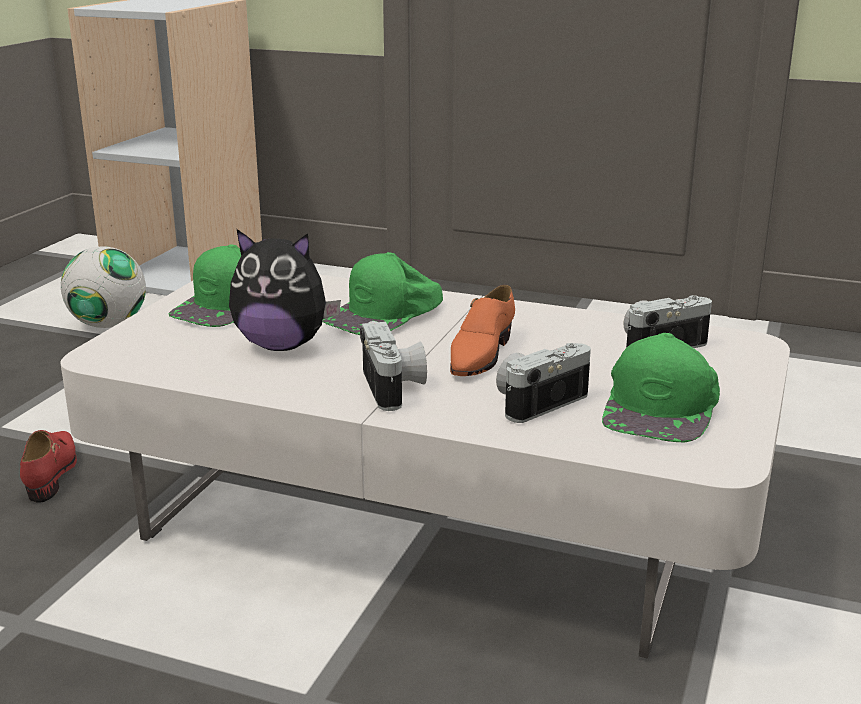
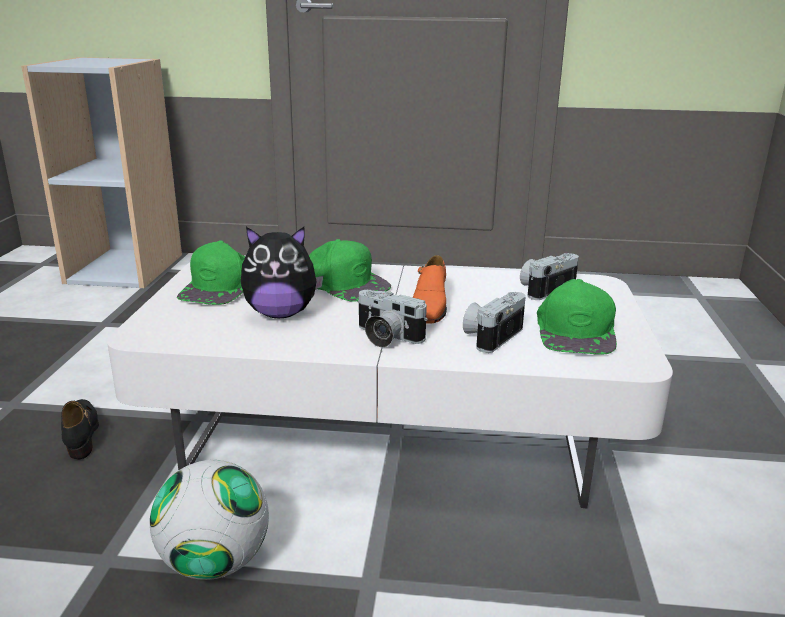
camera: 15 degrees left, 0 degrees up
red shoe [20,430,77,503] -> black shoe [61,399,99,459]
football [61,246,146,328] -> football moved to [150,460,269,580]
green cap [323,252,443,335] -> green cap turned 75 degrees counterclockwise [309,239,391,302]
camera [360,321,427,411] -> camera turned 150 degrees clockwise [358,290,428,347]

